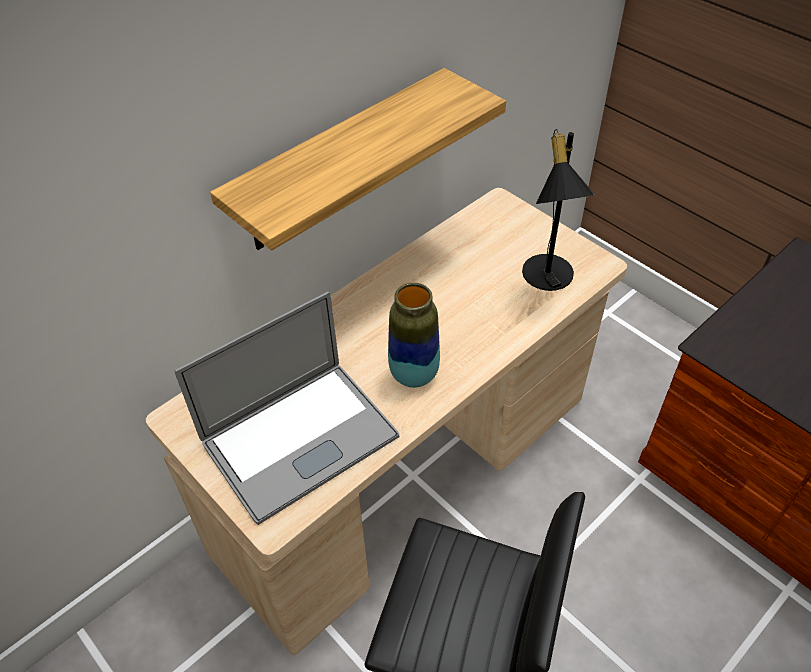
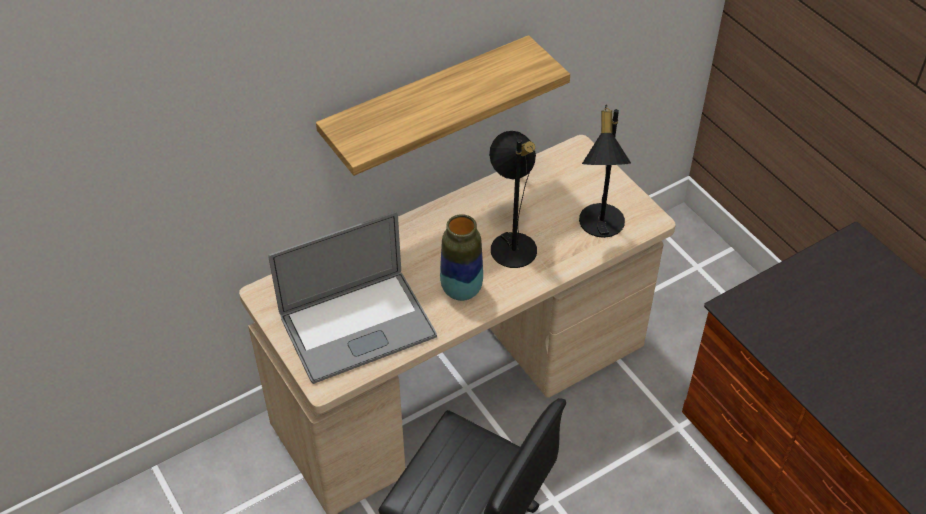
camera: 10 degrees right, 0 degrees up
none -> black table lamp [489,131,537,268]

